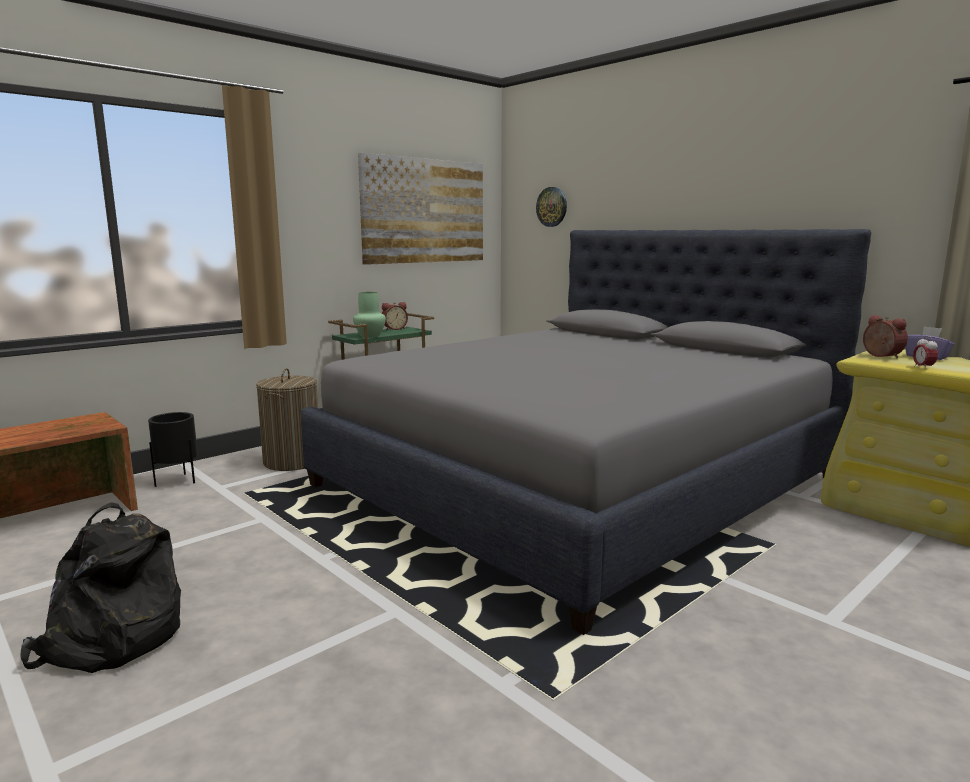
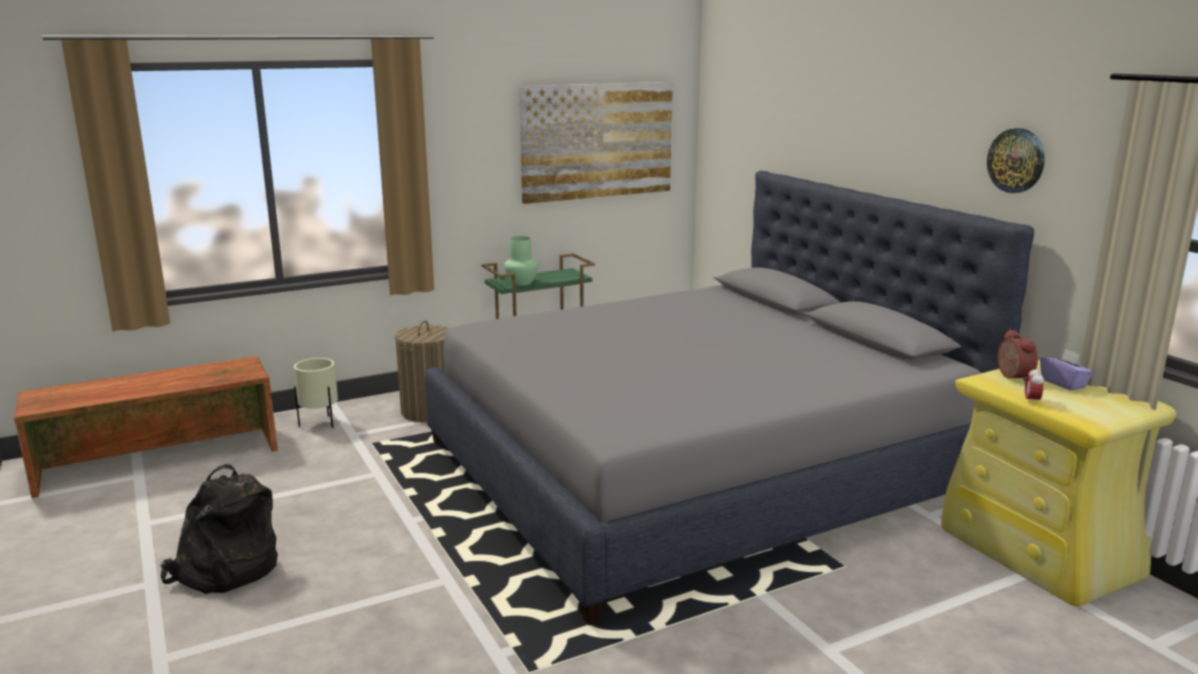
camera: 15 degrees right, 5 degrees up
black planter [148,412,198,487] -> beige planter [294,358,338,428]
alarm clock [382,302,408,330] -> none
wall clock [536,187,567,227] -> wall clock moved to [987,128,1045,193]

